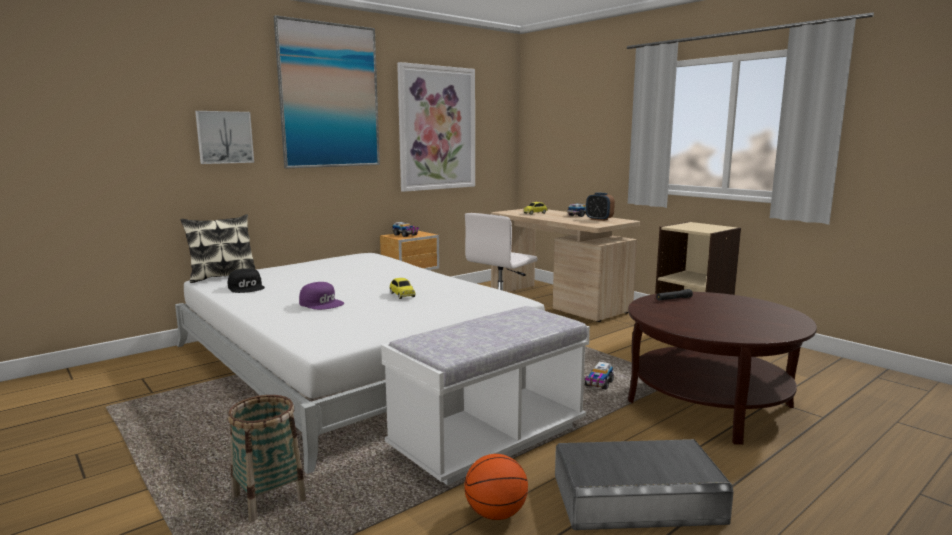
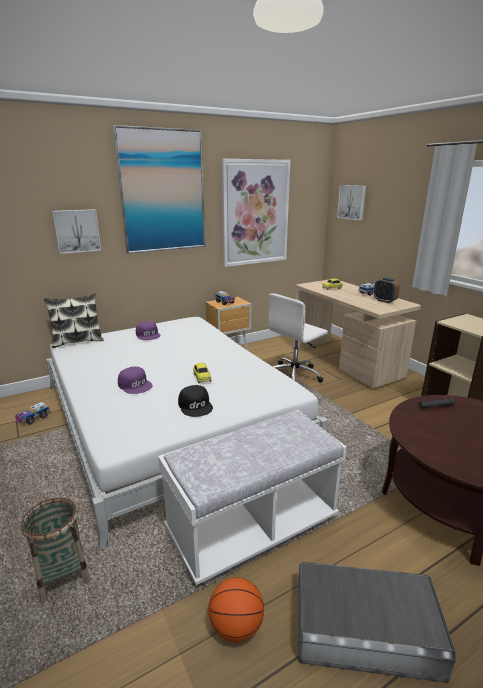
camera: 10 degrees right, 10 degrees up
black cap [228,268,265,293] -> black cap moved to [178,385,213,417]
toy truck [584,362,614,390] -> toy truck moved to [15,402,51,425]
none -> purple cap [136,321,161,340]
none -> picture [337,185,366,221]

